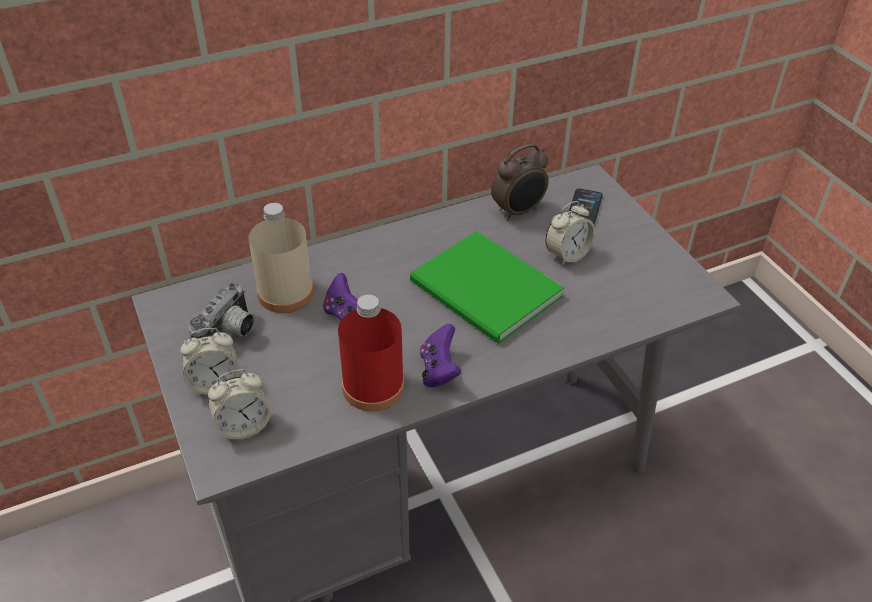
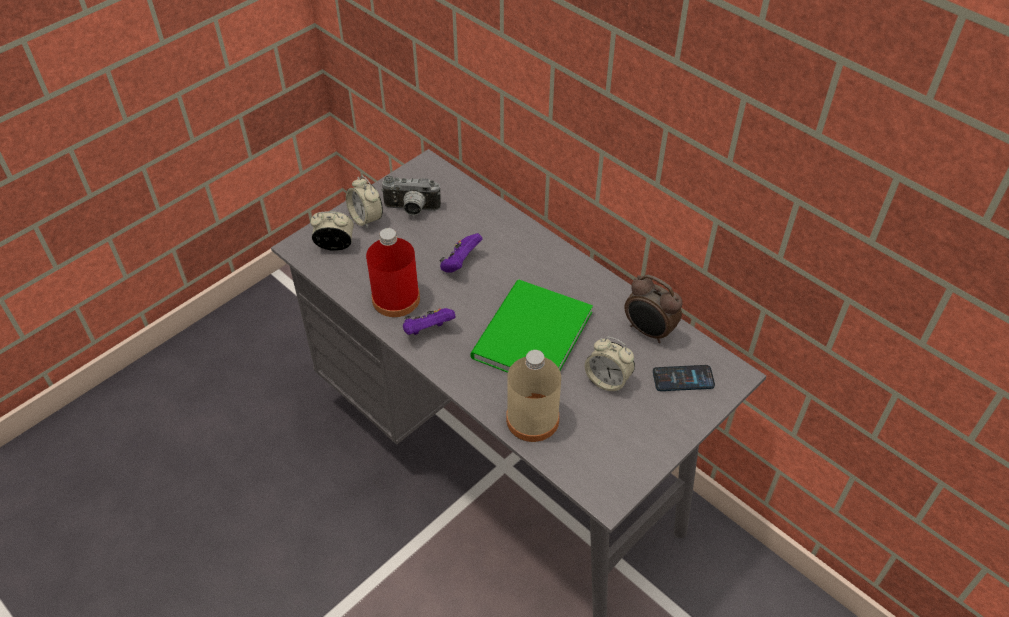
camera: 70 degrees right, 5 degrees up
alarm clock [208,369,271,441] -> alarm clock turned 135 degrees clockwise [310,211,354,251]
beige bottle [248,203,314,313] -> beige bottle moved to [506,350,561,442]

